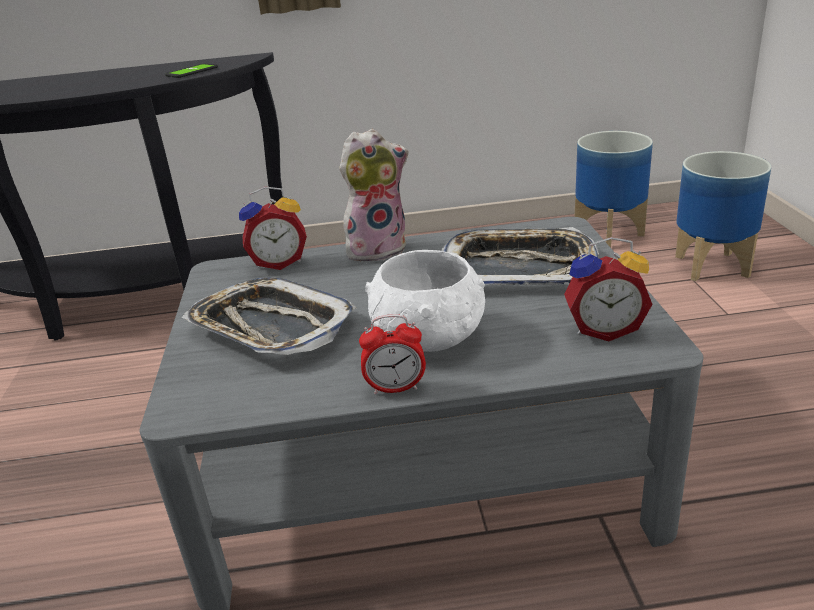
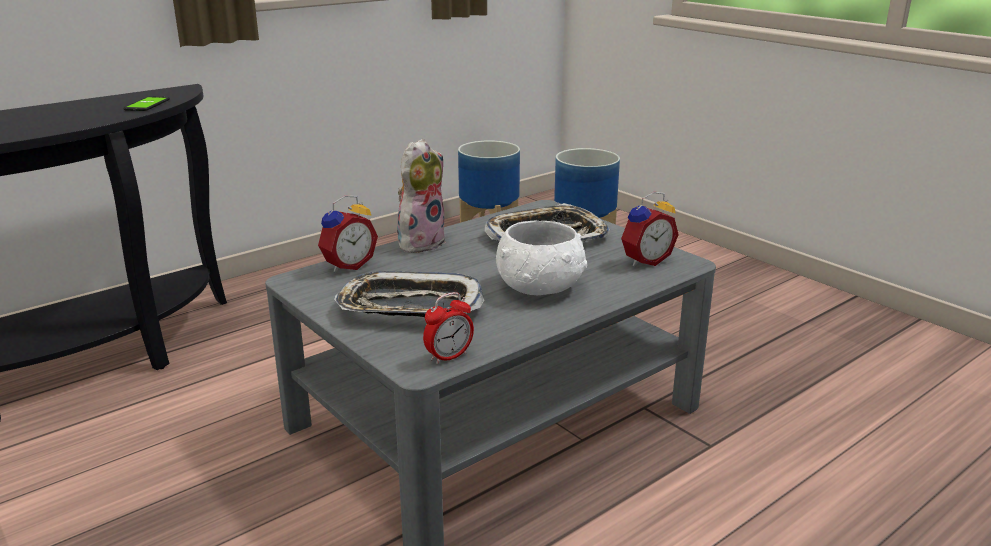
camera: 35 degrees left, 5 degrees down
alarm clock [359,314,426,395] -> alarm clock moved to [423,292,474,365]

